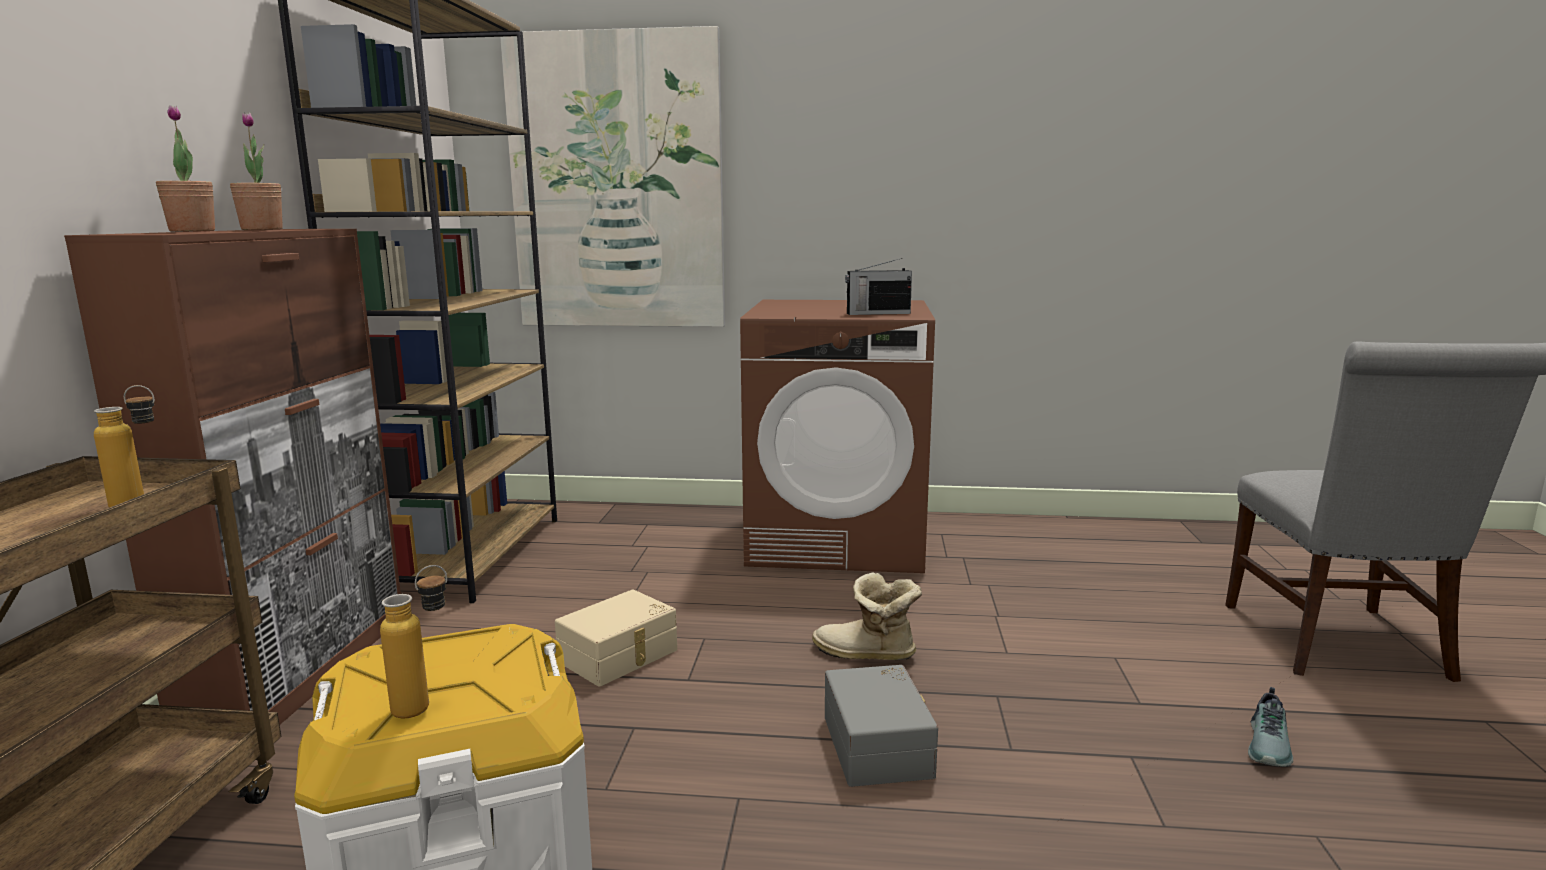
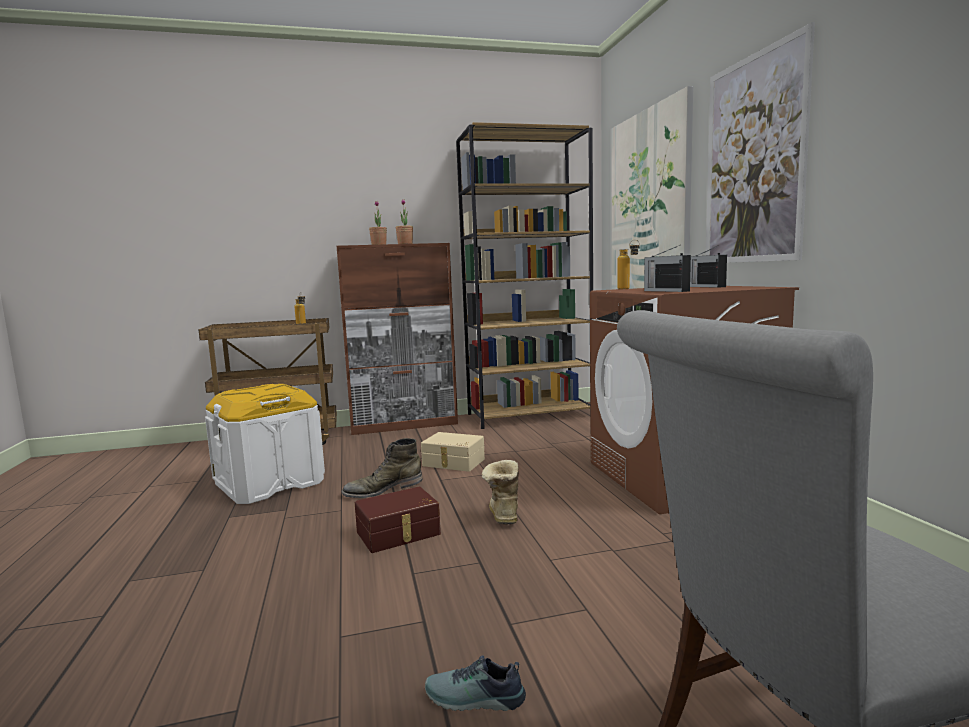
camera: 70 degrees right, 5 degrees down
bottle [380,565,447,719] -> bottle moved to [617,240,640,289]
grey storage box [825,665,938,787] -> brown storage box [355,486,441,553]
none -> green boot [341,438,423,498]
none -> radio [690,245,727,288]
none -> picture [706,22,815,263]

